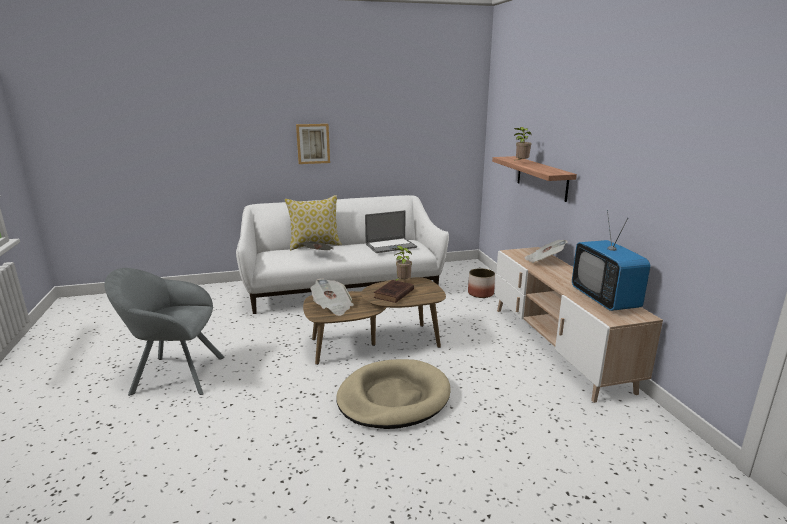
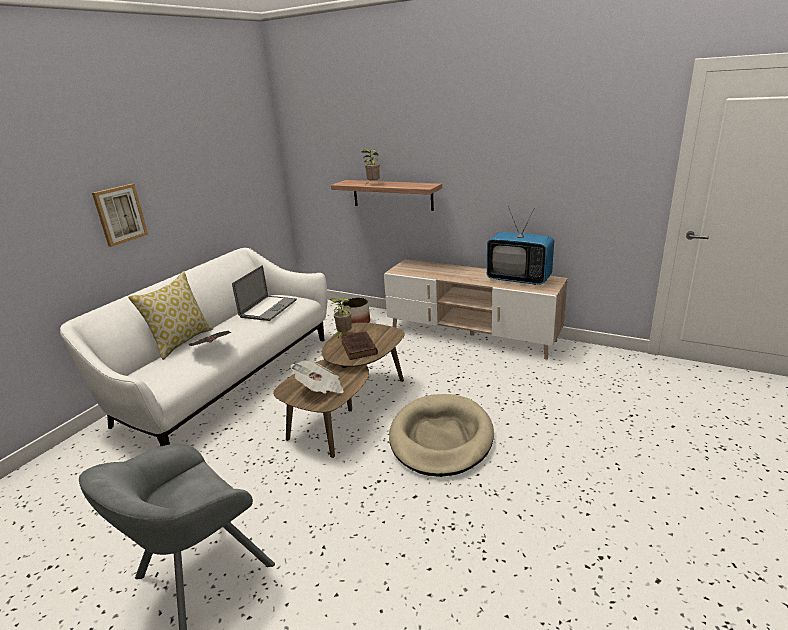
camera: 45 degrees left, 5 degrees up
newspaper [524,240,568,263] -> none

